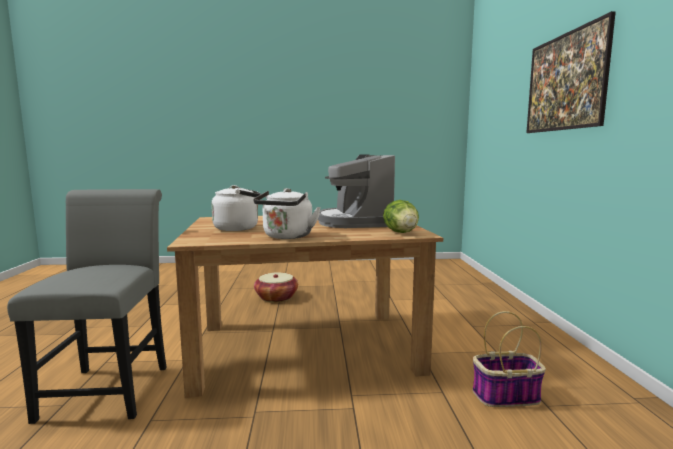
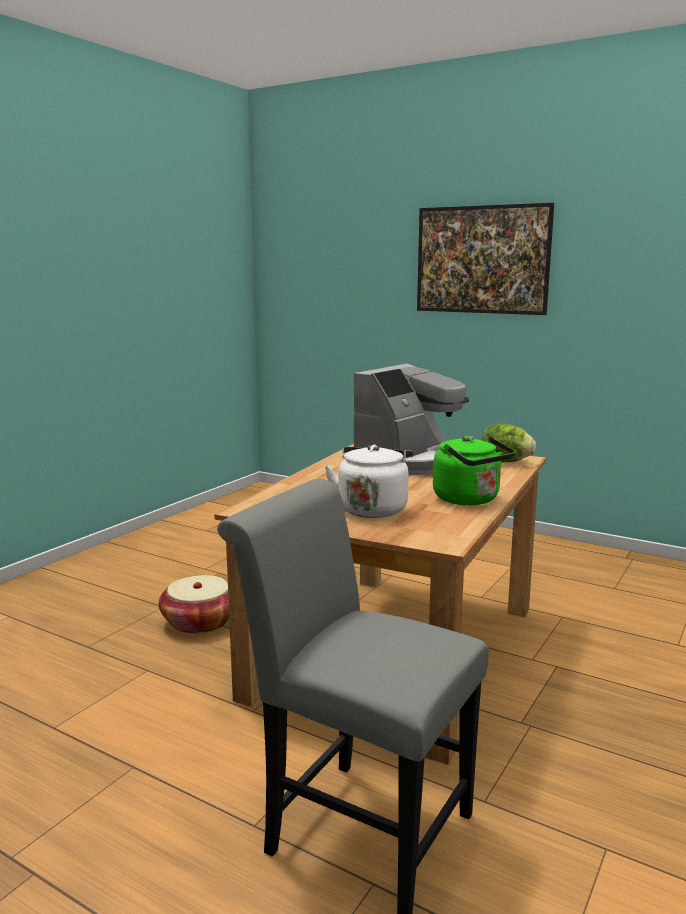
camera: 55 degrees left, 5 degrees up
white kettle [253,188,321,239] -> green kettle [433,436,515,505]
coffee machine [318,154,395,228] -> coffee machine turned 75 degrees counterclockwise [354,364,469,475]
basket [472,311,546,407] -> none

